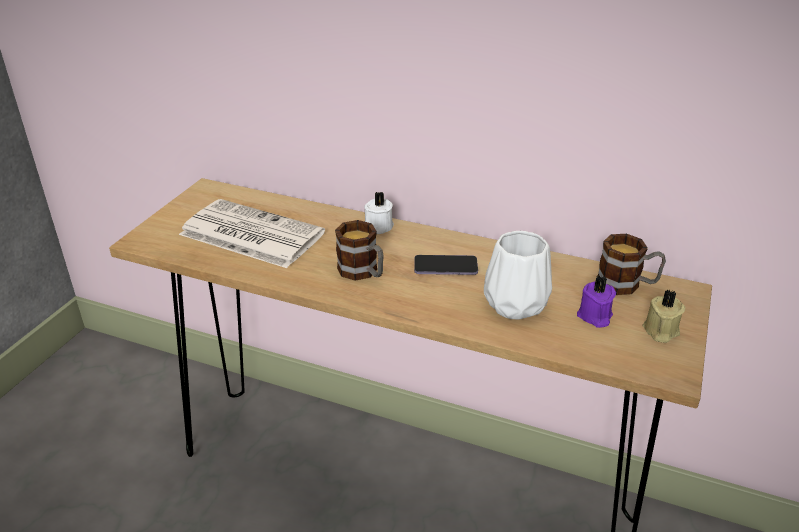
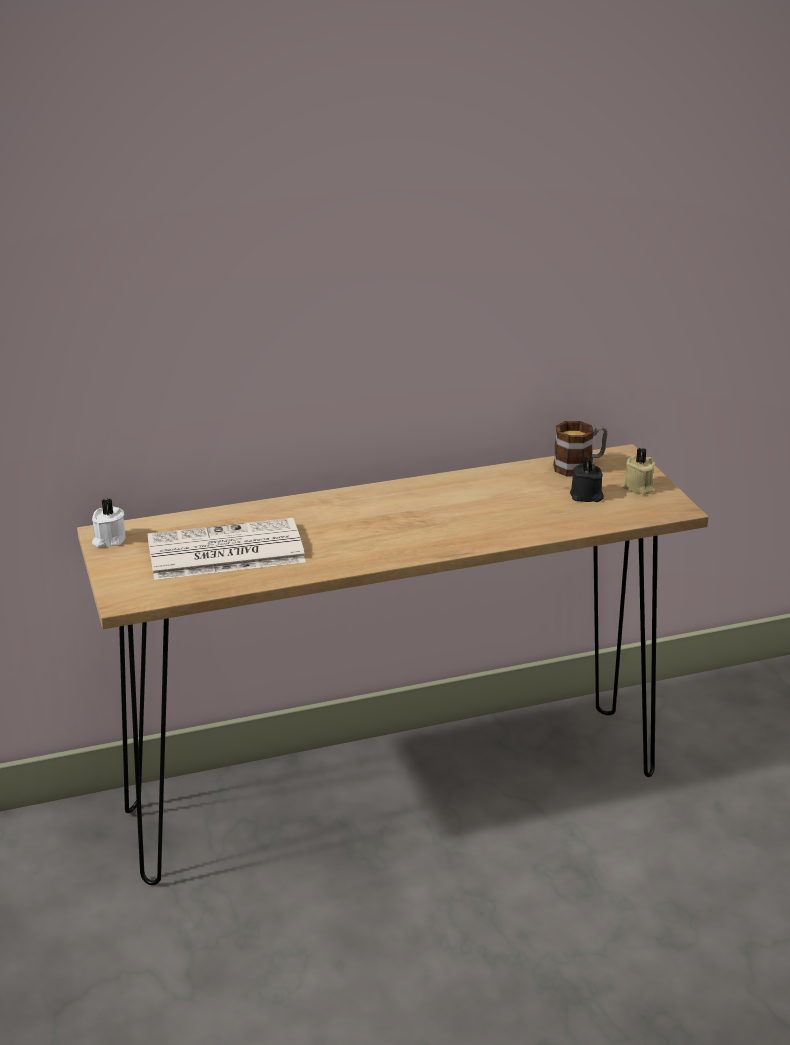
camera: 40 degrees left, 5 degrees down
mug [335,220,384,281] -> none
white candle [364,192,394,234] -> white candle moved to [92,498,126,547]
phone [414,255,478,275] -> none
white vase [484,231,552,320] -> none
purple candle [577,275,616,328] -> black candle [570,456,604,502]

